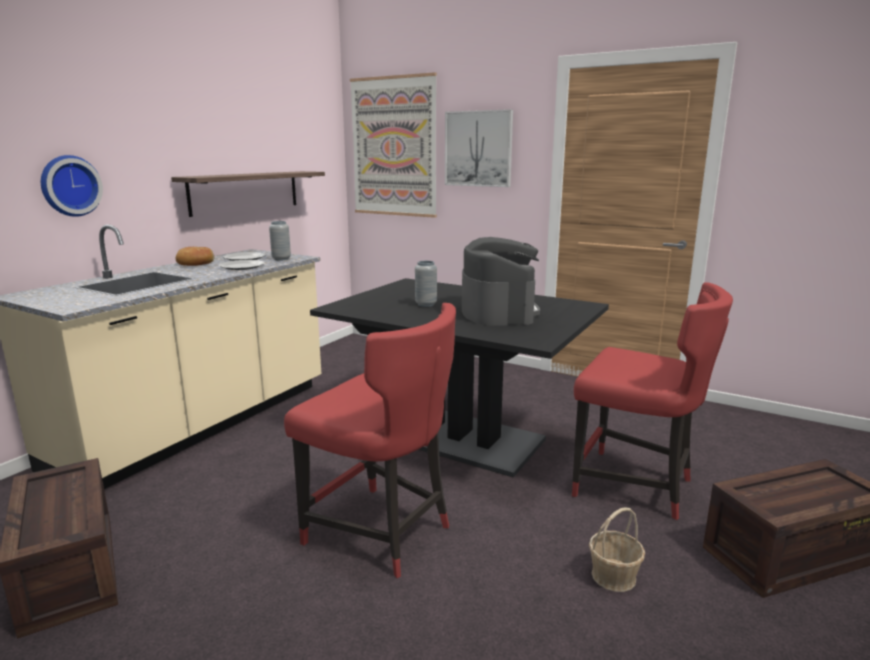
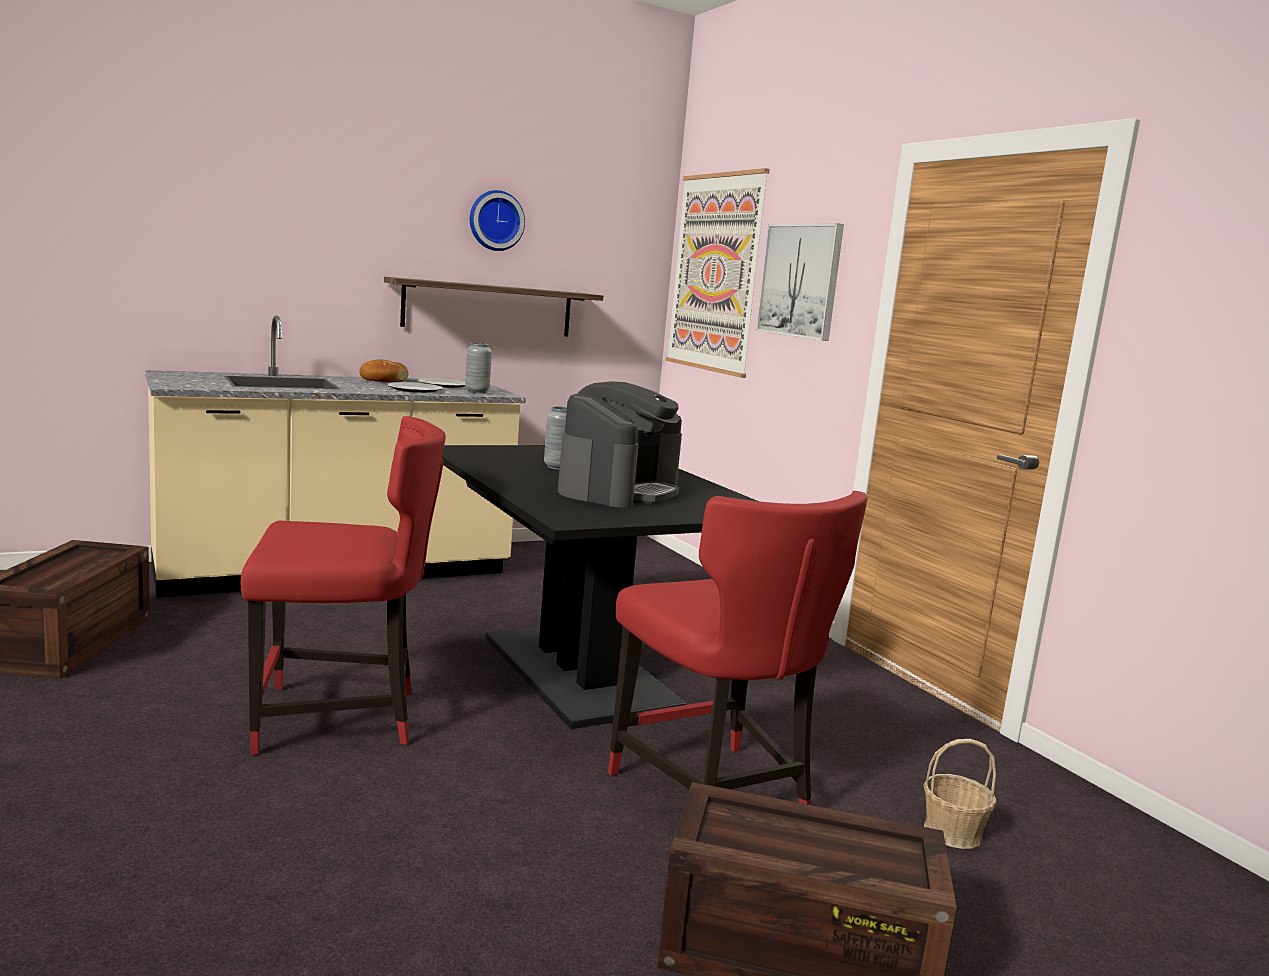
camera: 30 degrees right, 5 degrees down
wall clock [41,155,103,217] -> wall clock moved to [470,190,525,251]
red chair [284,303,456,578] -> red chair turned 75 degrees counterclockwise [241,416,446,755]
basket [589,508,645,592] -> basket moved to [924,739,997,849]

